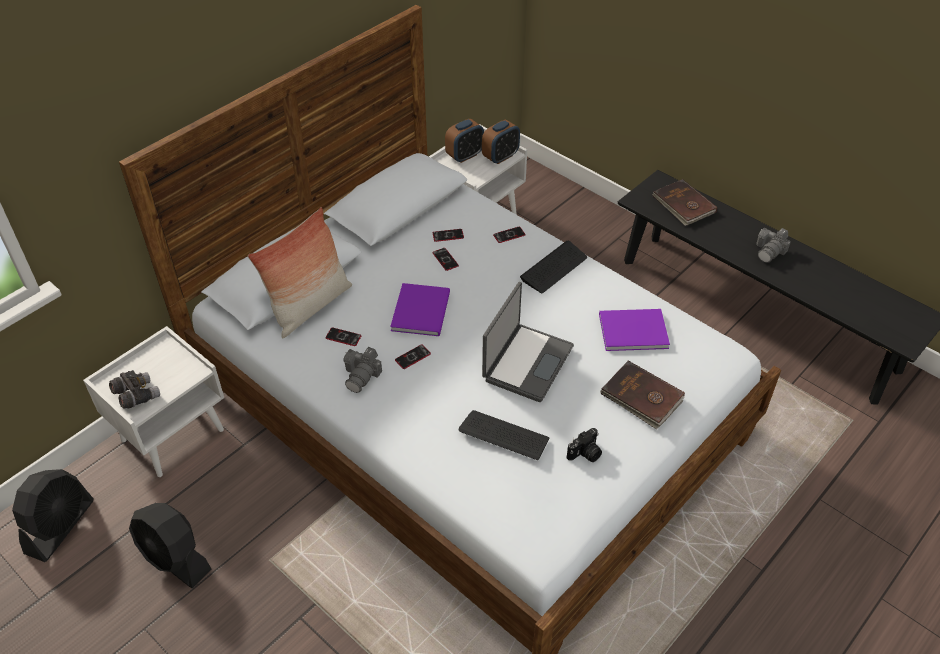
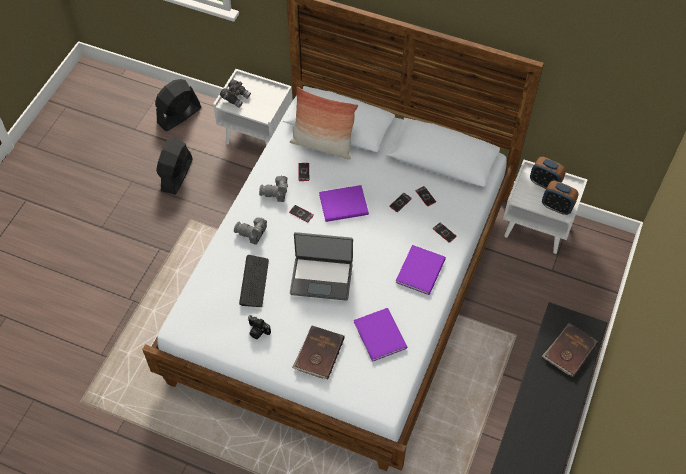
camera: 70 degrees right, 10 degrees up
black fan [12,469,94,562] -> black fan turned 135 degrees clockwise [155,79,201,131]
keyboard [520,241,587,293] -> purple book [396,245,446,295]
camera [756,228,791,263] -> camera moved to [234,217,267,245]

